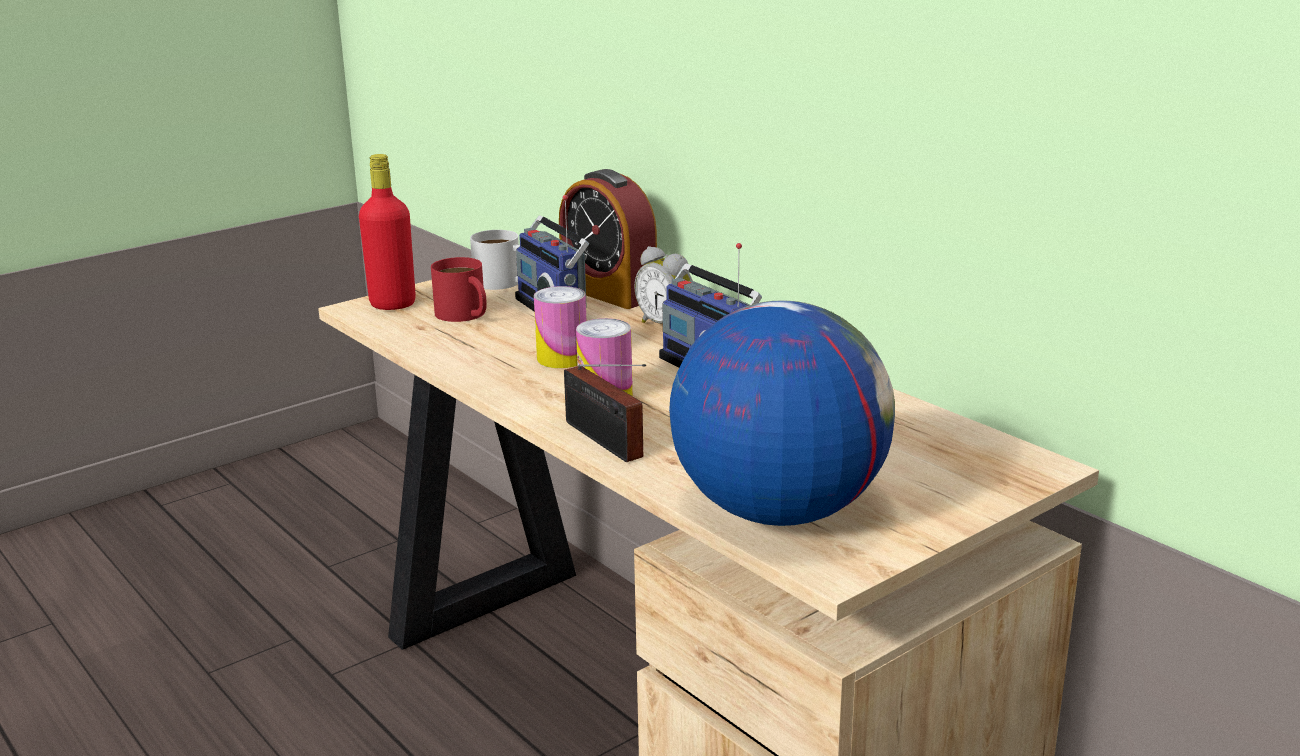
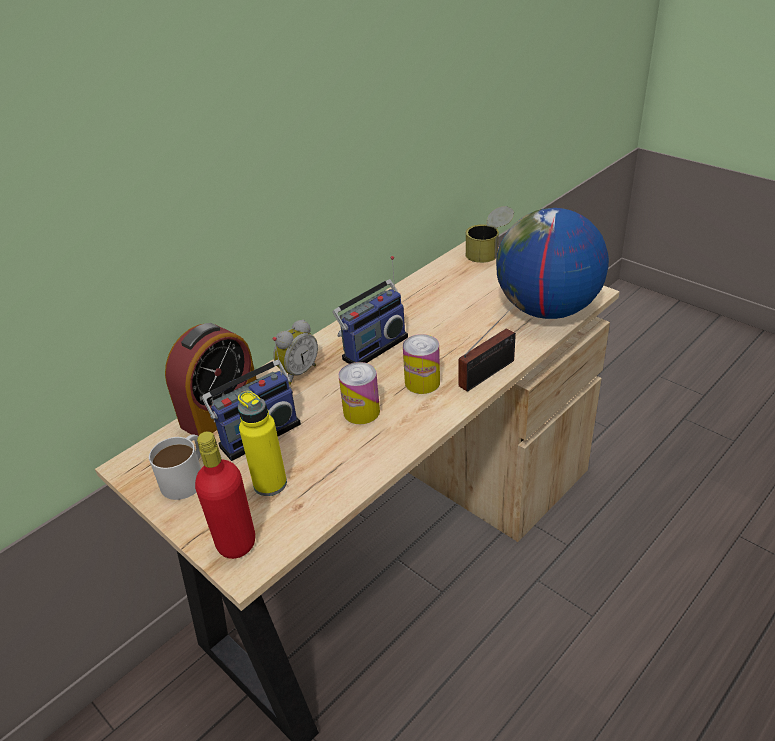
camera: 95 degrees left, 15 degrees up
red mug [431,257,487,322] -> yellow bottle [238,391,287,496]
none -> can [465,206,514,263]

